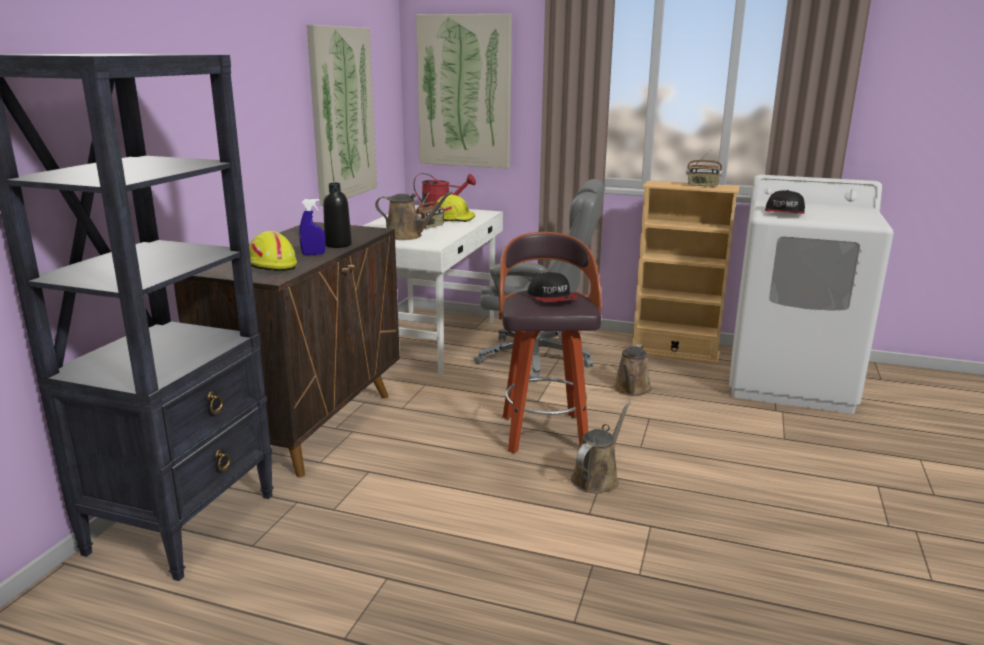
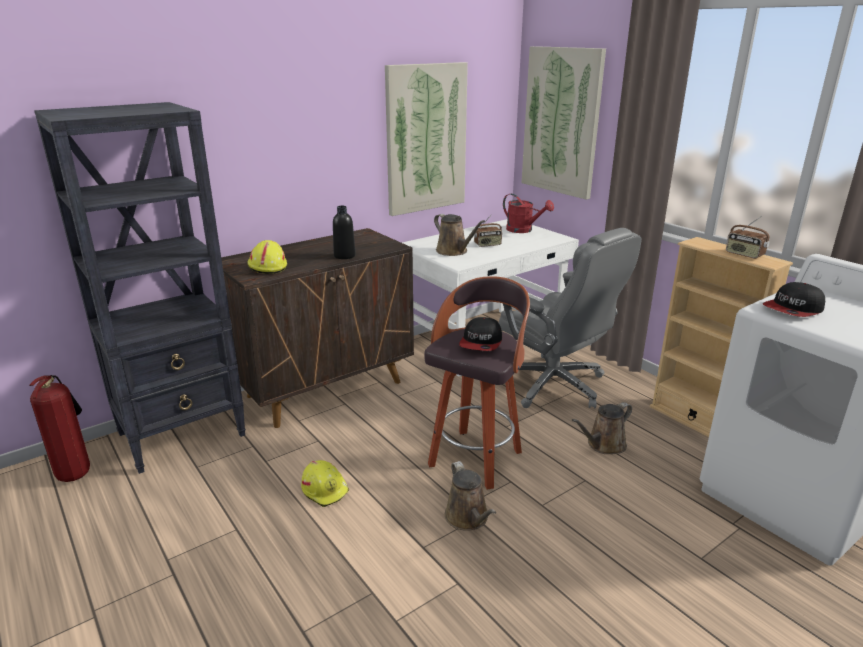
camera: 35 degrees right, 5 degrees up
blue spray bottle [299,199,325,255] -> none
yellow hard hat [435,195,475,222] -> yellow hard hat moved to [301,460,349,507]
brown watering can [571,402,631,493] -> brown watering can turned 90 degrees clockwise [445,461,496,531]
none -> fire extinguisher [29,375,90,482]

